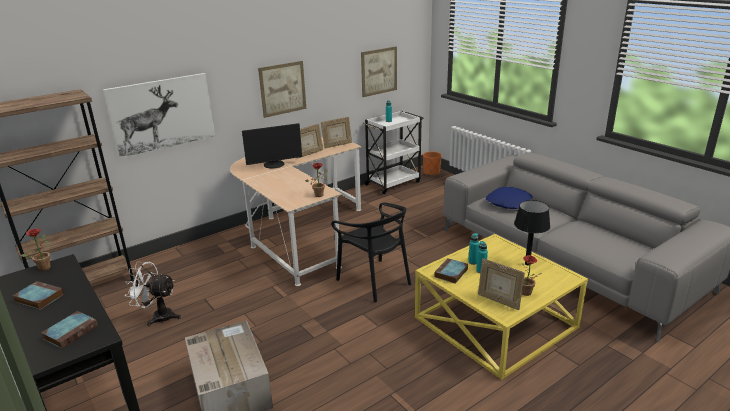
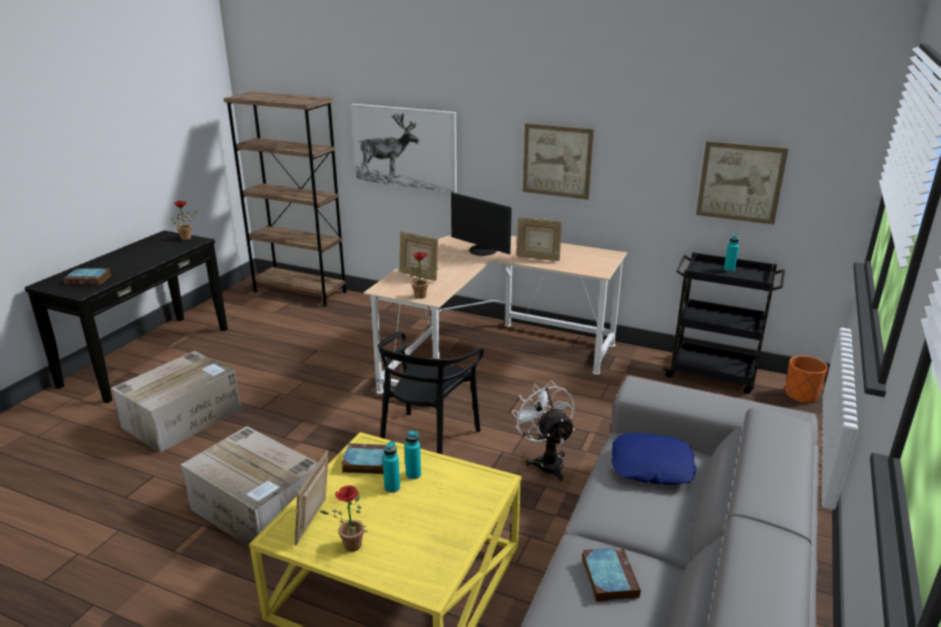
camera: 60 degrees right, 0 degrees up
book [13,281,64,310] -> book moved to [582,547,641,602]
white fan [125,262,181,326] -> white fan moved to [512,381,575,482]
picture frame [321,117,352,148] -> picture frame moved to [399,231,438,281]
white cart [363,111,423,194] -> black cart [663,252,785,394]
black table lamp [514,200,550,265] -> none
none -> cardboard box [180,426,318,556]

